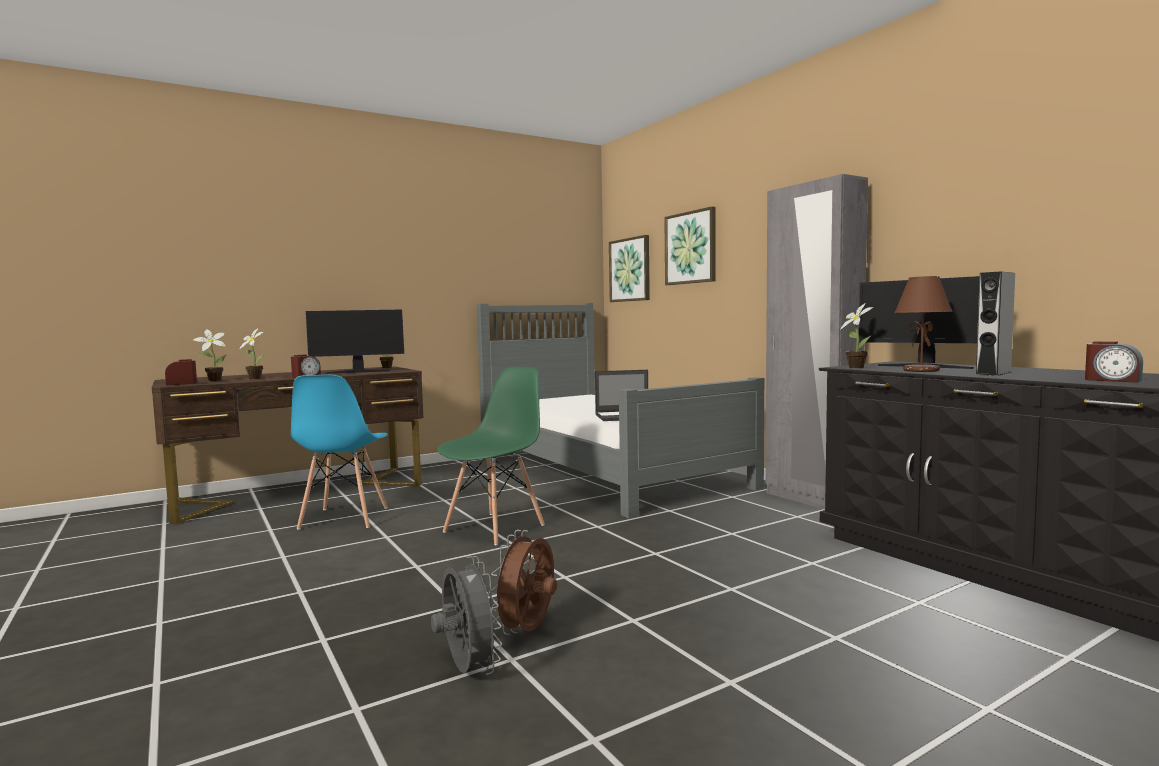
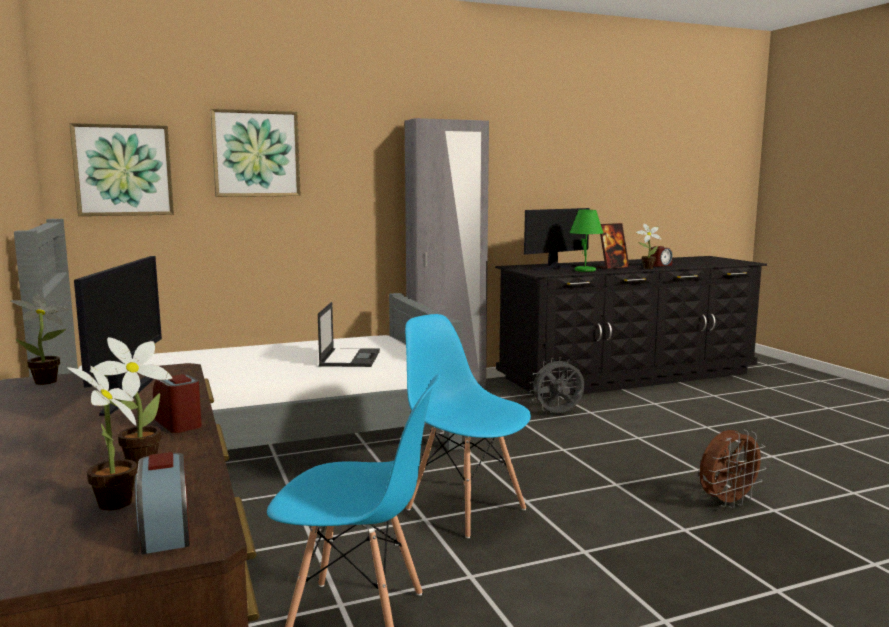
camera: 80 degrees left, 5 degrees up
grey fan [431,556,502,675] -> grey fan moved to [529,357,584,413]
green chair [437,367,545,545] -> blue chair [405,314,531,538]
brown fan [489,530,557,635] -> brown fan turned 60 degrees counterclockwise [700,430,767,508]
potted plant [840,303,873,368] -> potted plant moved to [636,224,661,269]
brown table lamp [894,276,953,372] -> green table lamp [570,210,604,272]
grey speaker [976,271,1015,376] -> picture frame [597,223,629,269]

